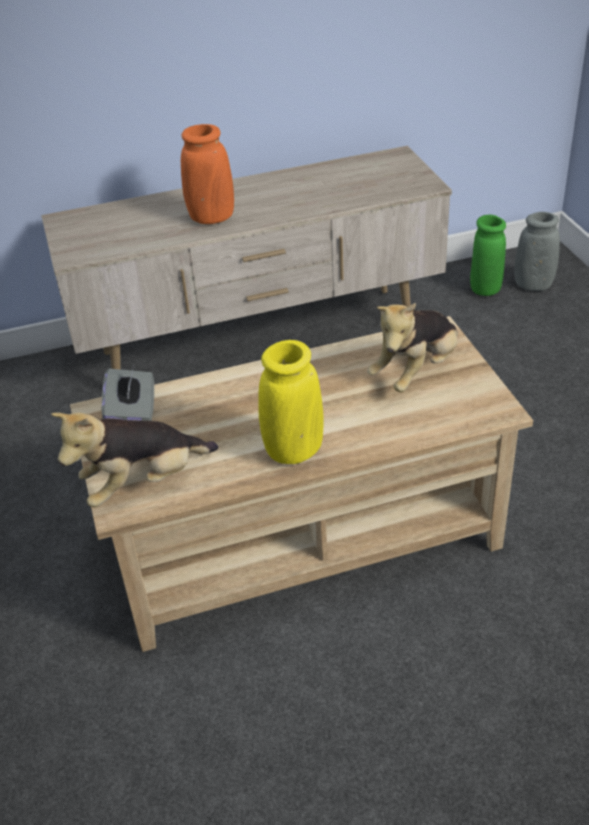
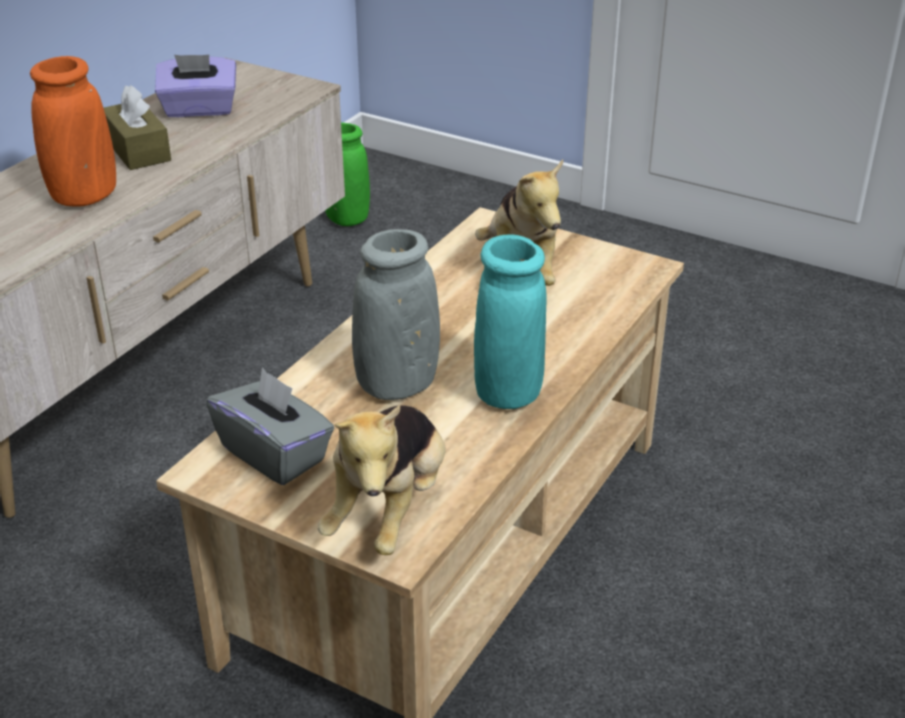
camera: 45 degrees left, 5 degrees down
yellow vase [258,340,323,464] -> turquoise vase [474,234,547,409]
grey vase [514,212,560,291] -> grey vase moved to [352,229,440,400]
none -> brown tissue box [104,85,171,170]
none -> purple tissue box [155,55,236,117]

